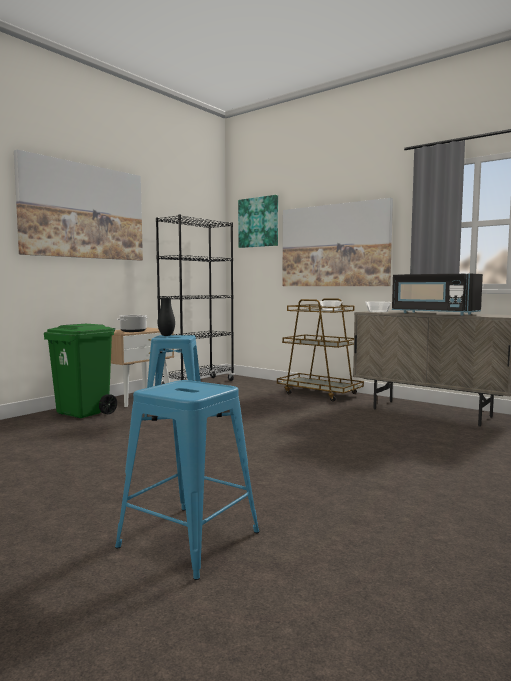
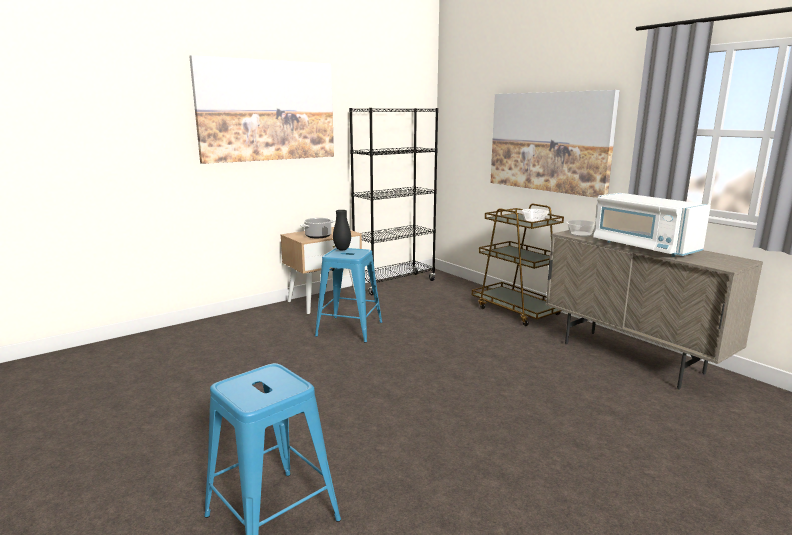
camera: 15 degrees right, 10 degrees up
green trash can [44,324,117,418] -> none
picture [238,195,278,248] -> none
black microwave [392,274,483,315] -> white microwave [593,193,711,257]

